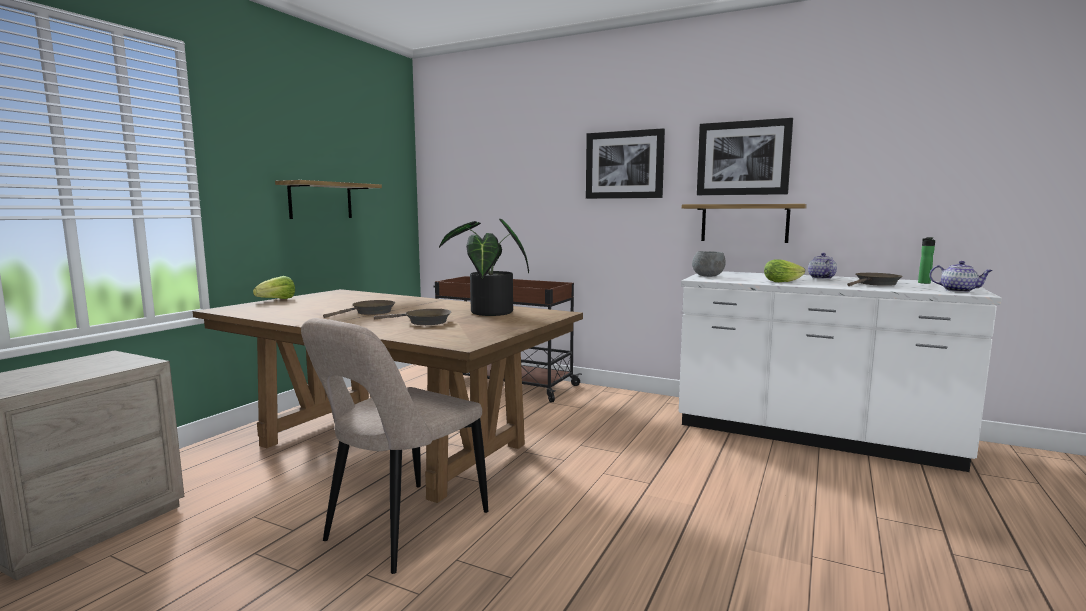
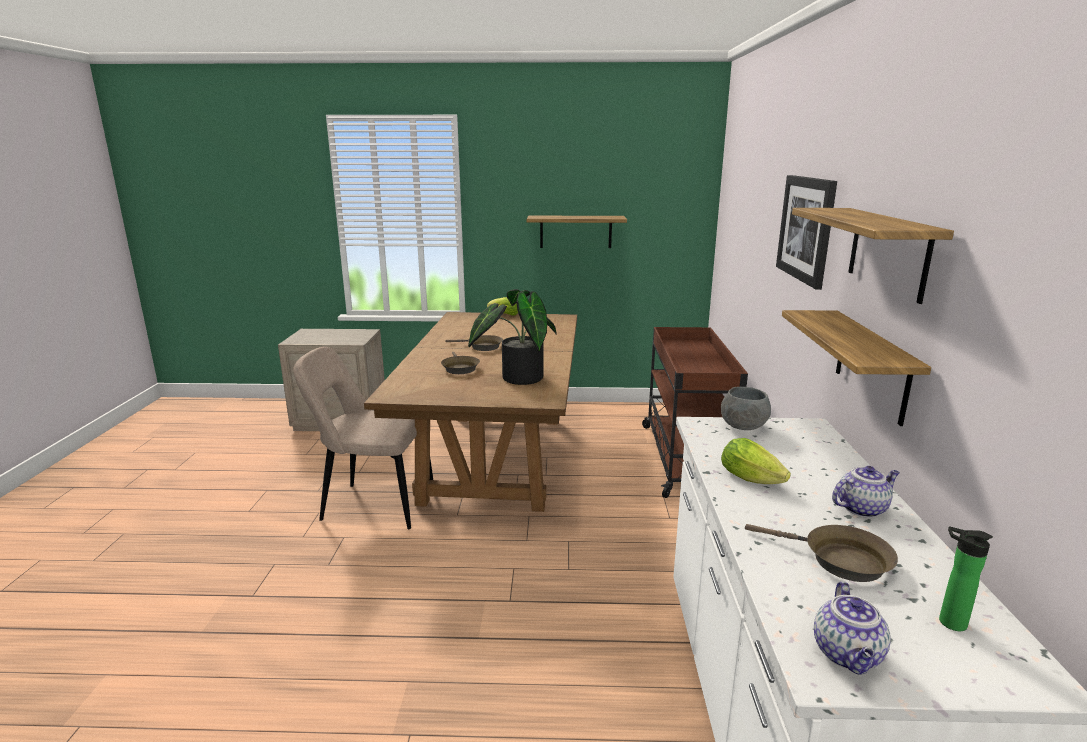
camera: 65 degrees right, 10 degrees up
picture [697,118,793,195] -> shelf [792,208,954,304]

